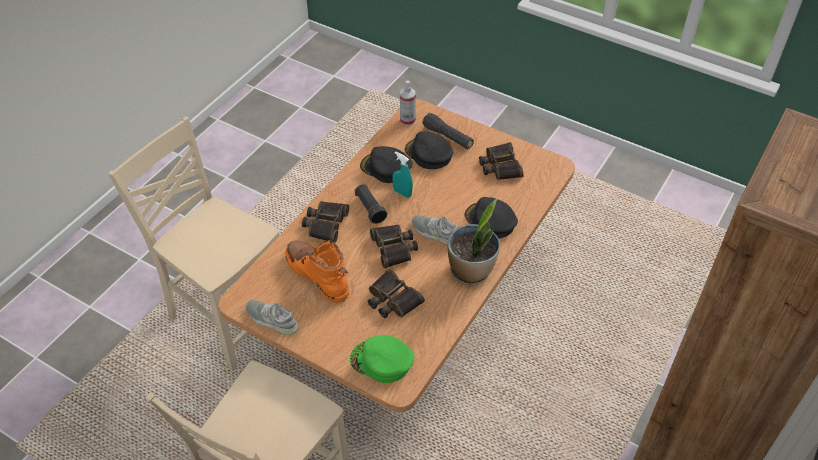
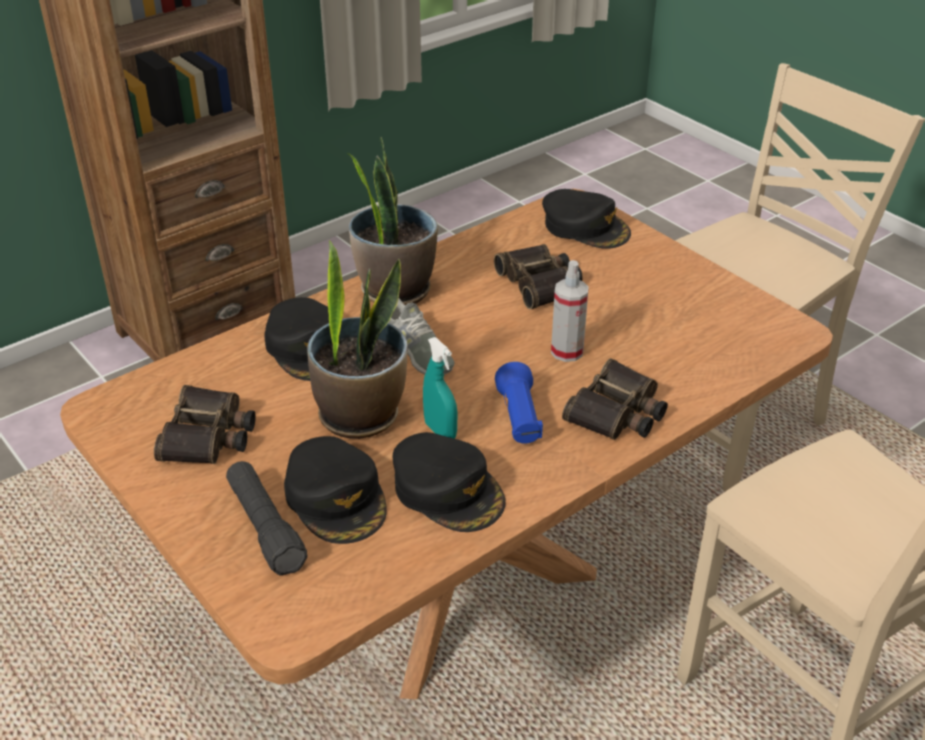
camera: 160 degrees left, 10 degrees down
grey shoe [246,300,299,335] -> none
orange boot [285,240,350,303] -> none
green cap [350,335,414,383] -> black cap [542,189,631,249]
black flashlight [355,184,387,224] -> blue flashlight [495,362,543,444]
binoculars [370,224,418,268] -> none
spray bottle [400,80,416,126] -> spray bottle moved to [551,260,589,362]
none -> potted plant [307,240,408,439]

